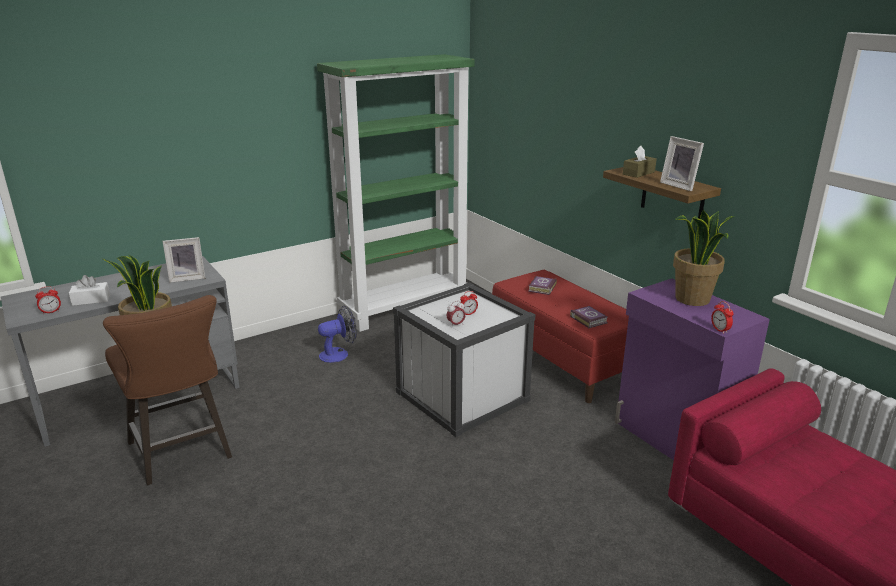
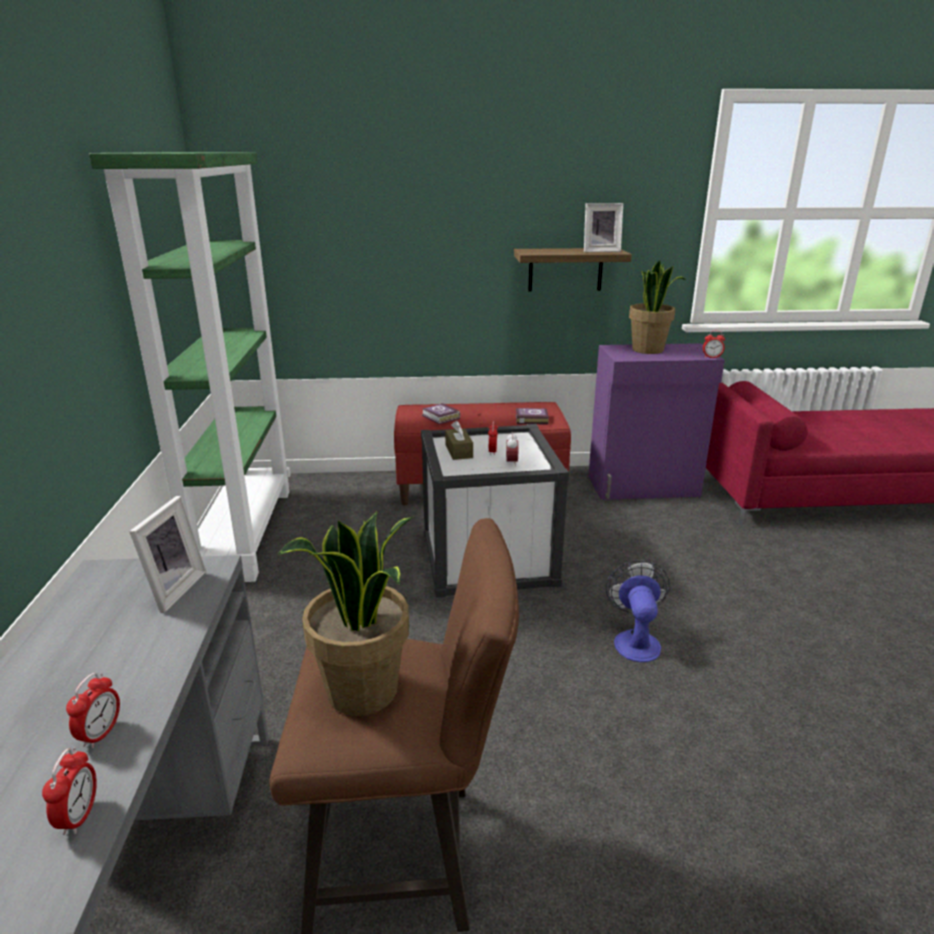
camera: 60 degrees left, 0 degrees up
white tissue box [69,275,110,306] -> alarm clock [66,673,120,749]
fan [318,306,357,363] -> fan moved to [606,560,670,662]
brown tissue box [623,146,657,178] -> brown tissue box moved to [445,421,473,460]

